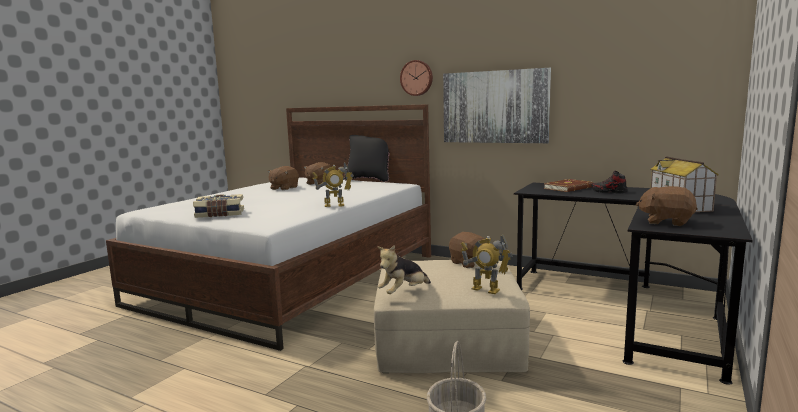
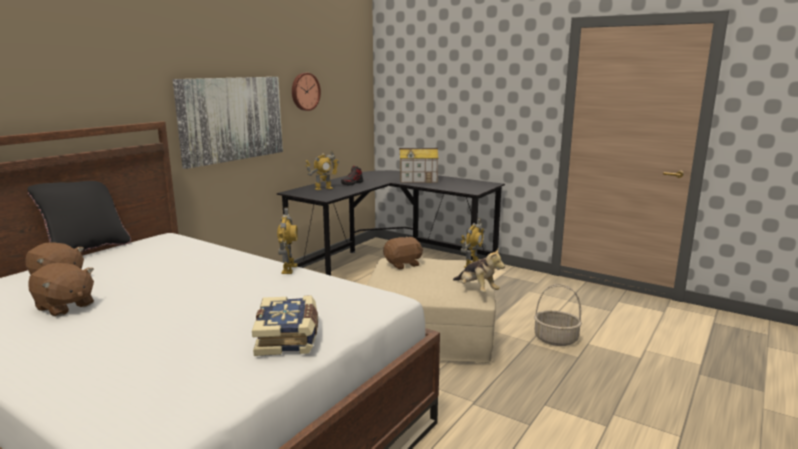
camera: 85 degrees left, 5 degrees up
wall clock [400,60,433,96] -> wall clock moved to [292,73,321,111]
brown book [544,179,593,192] -> toy robot [305,150,339,190]
brown plush toy [636,186,698,226] -> none

